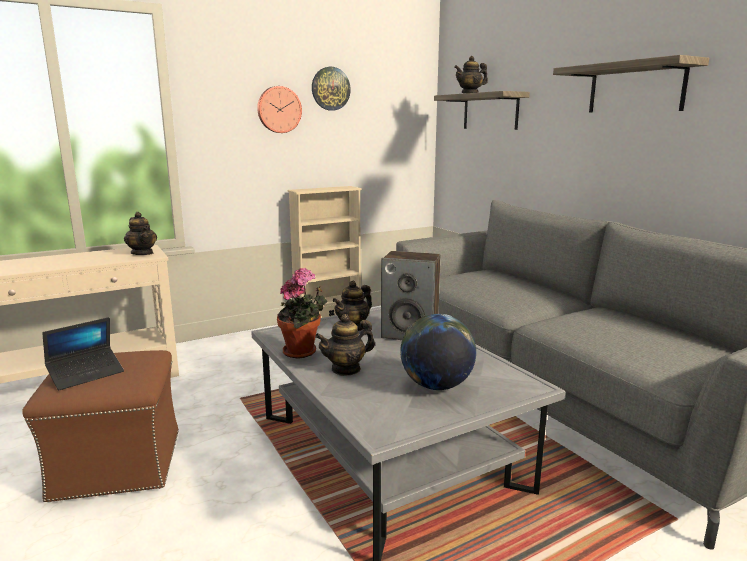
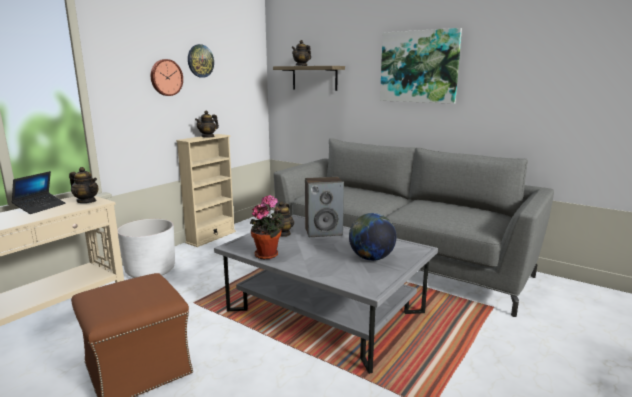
camera: 25 degrees left, 0 degrees up
laptop [42,317,124,390] -> laptop moved to [11,171,66,214]
teapot [315,314,375,376] -> teapot moved to [195,111,219,138]
shelf [553,55,709,113] -> picture [380,28,462,104]
none -> white planter [117,219,175,278]

